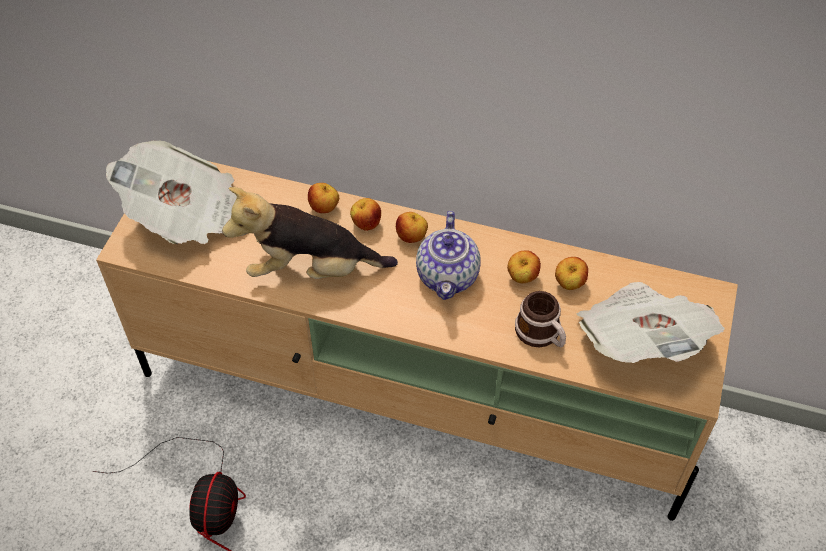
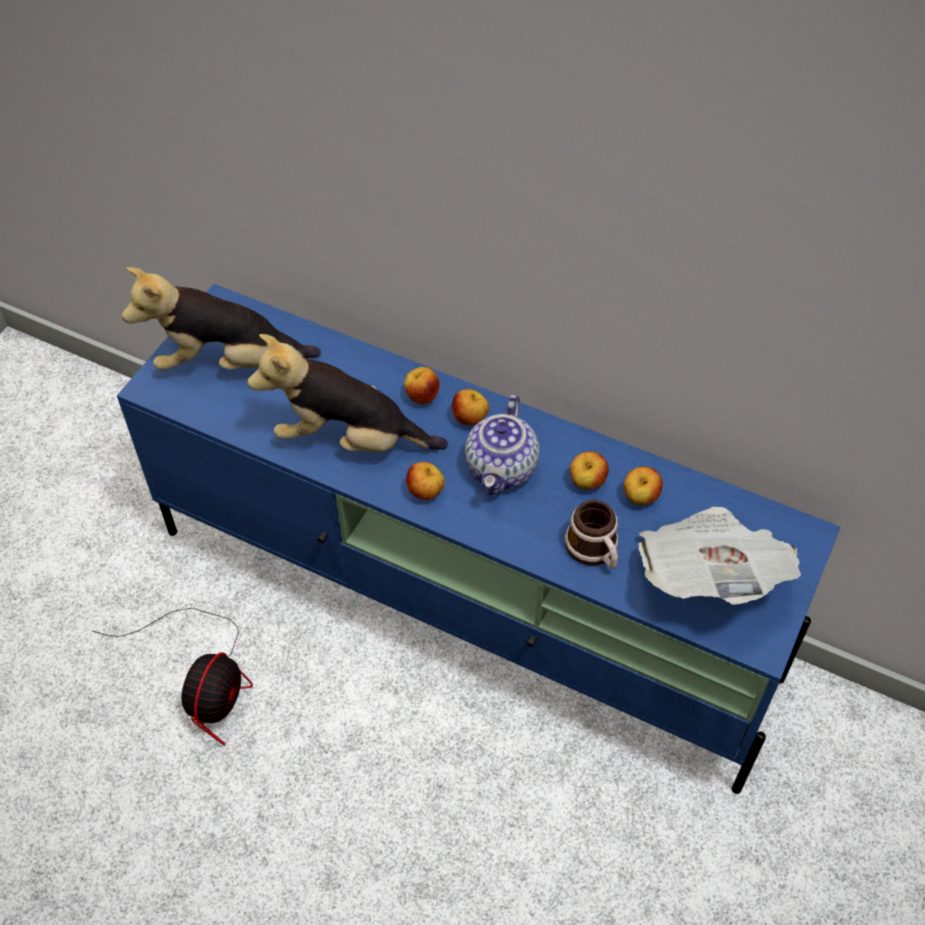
camera: 10 degrees right, 0 degrees up
beige tv stand [96,161,738,521] -> blue tv stand [117,284,840,794]
newspaper [106,140,237,245] -> plush toy [122,267,321,370]
apple [308,183,339,213] -> apple moved to [406,462,445,500]

